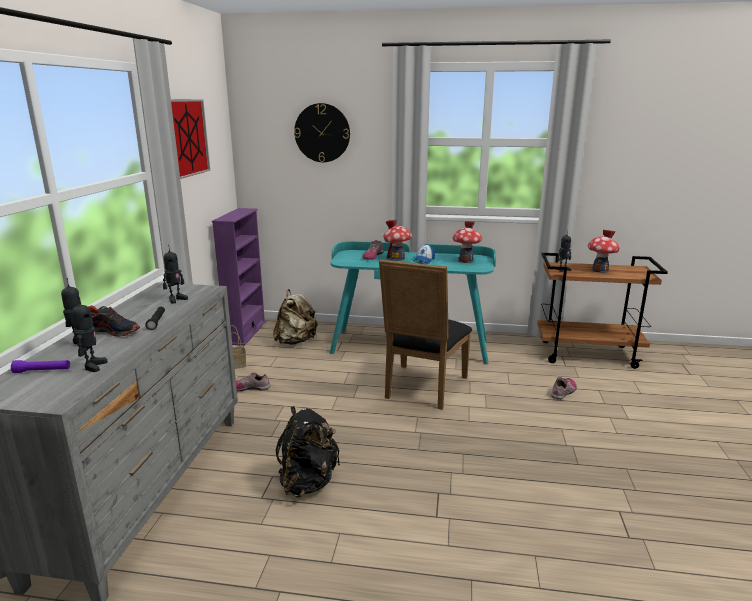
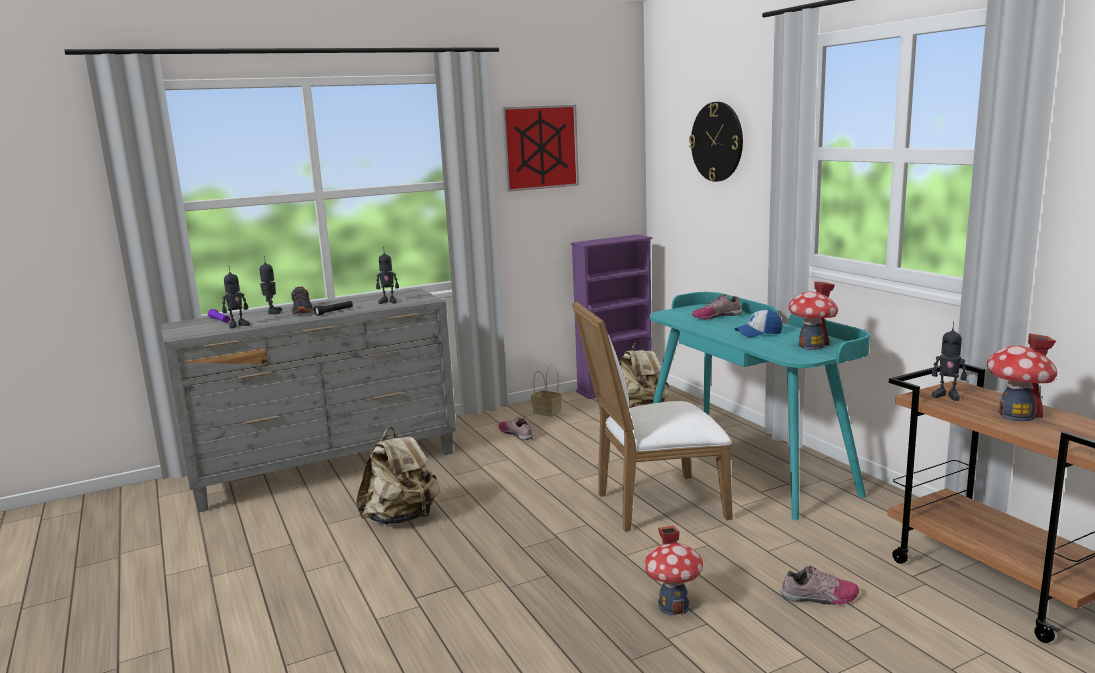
camera: 55 degrees right, 5 degrees down
black backpack [276,406,340,498] -> beige backpack [356,427,440,525]
black chair [379,259,472,410] -> white chair [572,301,733,532]
toy house [383,219,412,261] -> toy house moved to [644,526,703,616]

